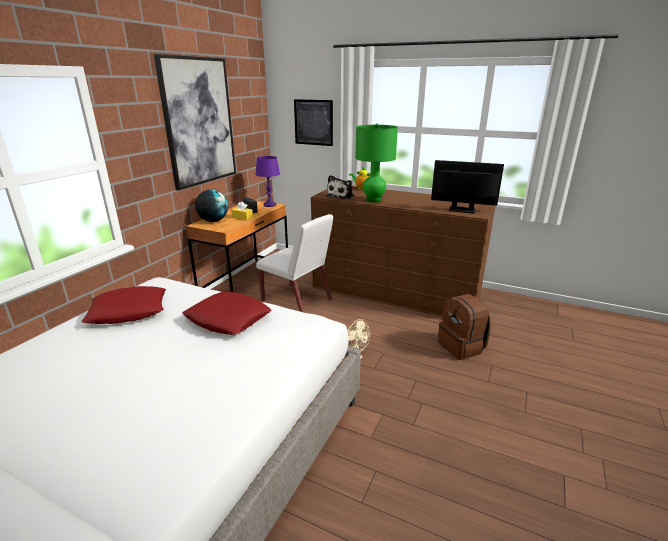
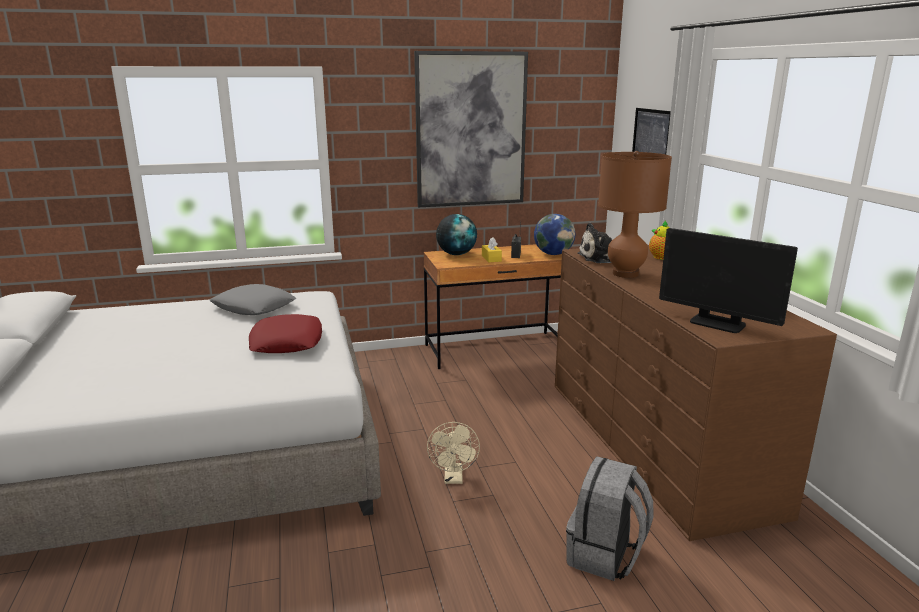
camera: 50 degrees right, 5 degrees down
red pillow [82,286,166,324] -> grey pillow [209,284,296,315]
purple table lamp [255,156,280,207] -> globe [534,214,575,255]
white chair [256,214,333,312] -> none
green table lamp [355,124,398,203] -> brown table lamp [598,151,672,278]
monitor [431,160,504,213] -> monitor turned 150 degrees clockwise [659,228,798,333]
brown backpack [438,294,490,360] -> grey backpack [566,456,653,581]

